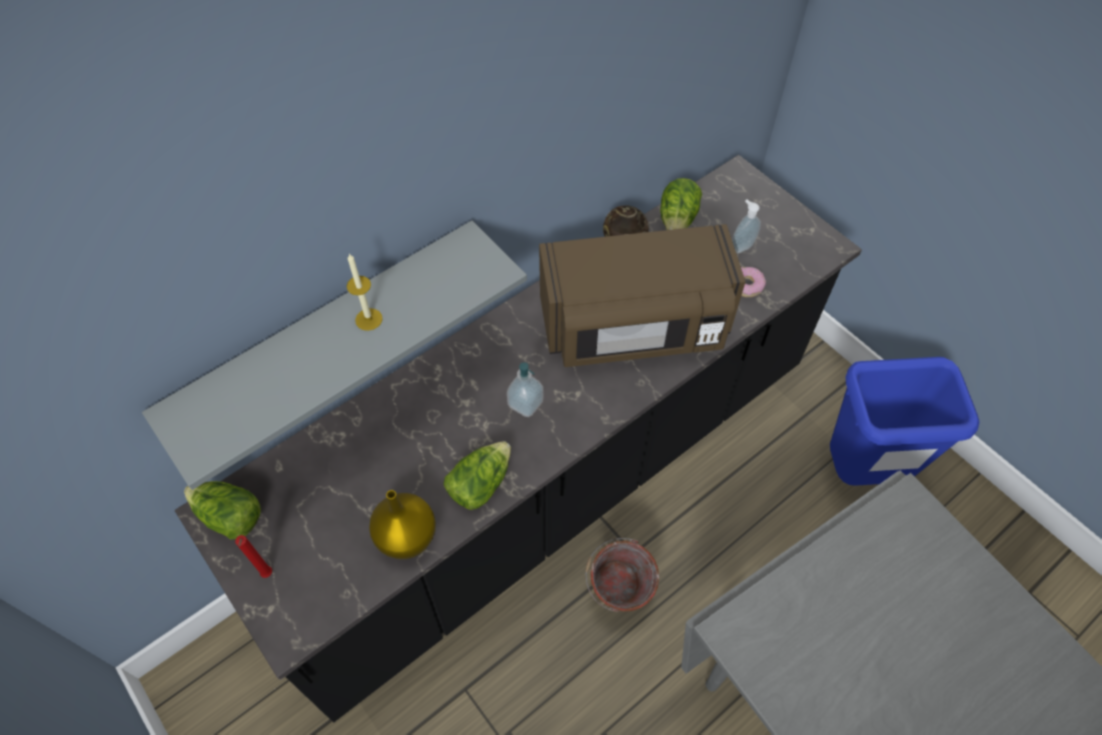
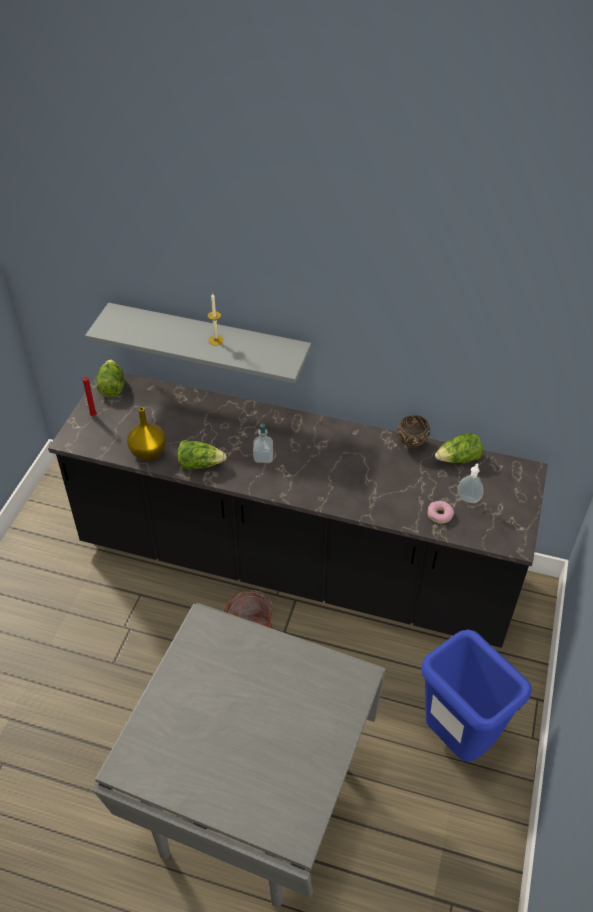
camera: 55 degrees right, 10 degrees down
brown microwave [539,224,745,367] -> none

